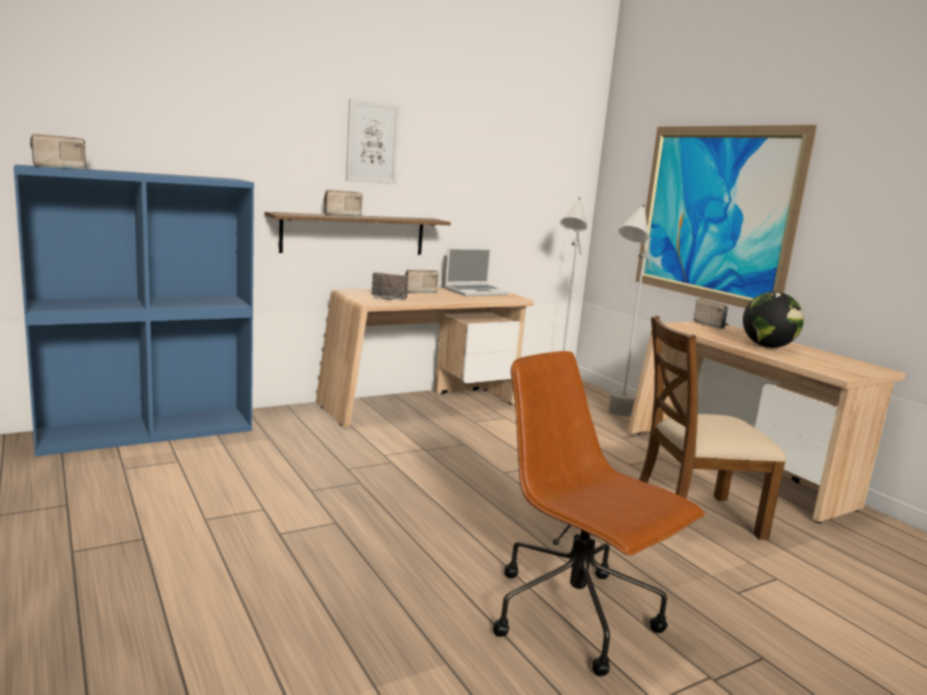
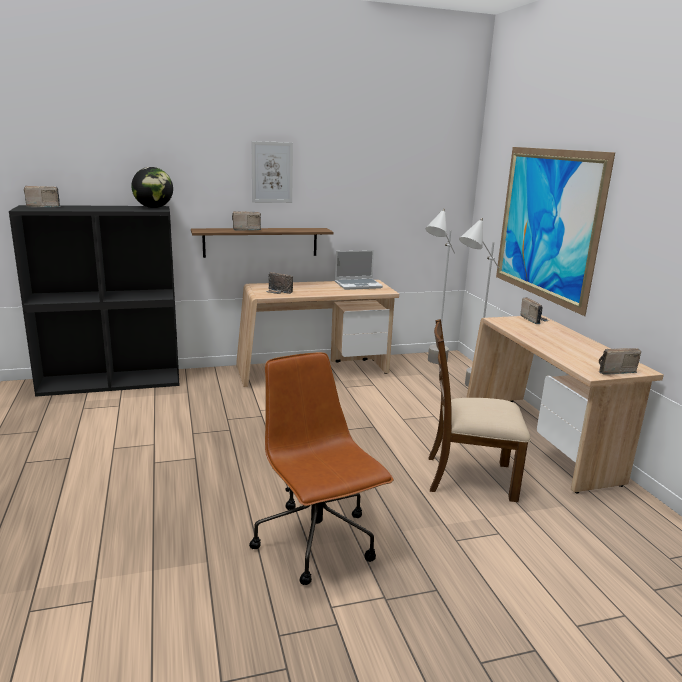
camera: 15 degrees right, 5 degrees up
blue bookcase [14,165,254,456] -> black bookcase [9,205,180,397]
radio [405,270,439,293] -> radio moved to [599,348,641,375]
globe [743,292,804,348] -> globe moved to [131,167,173,208]

